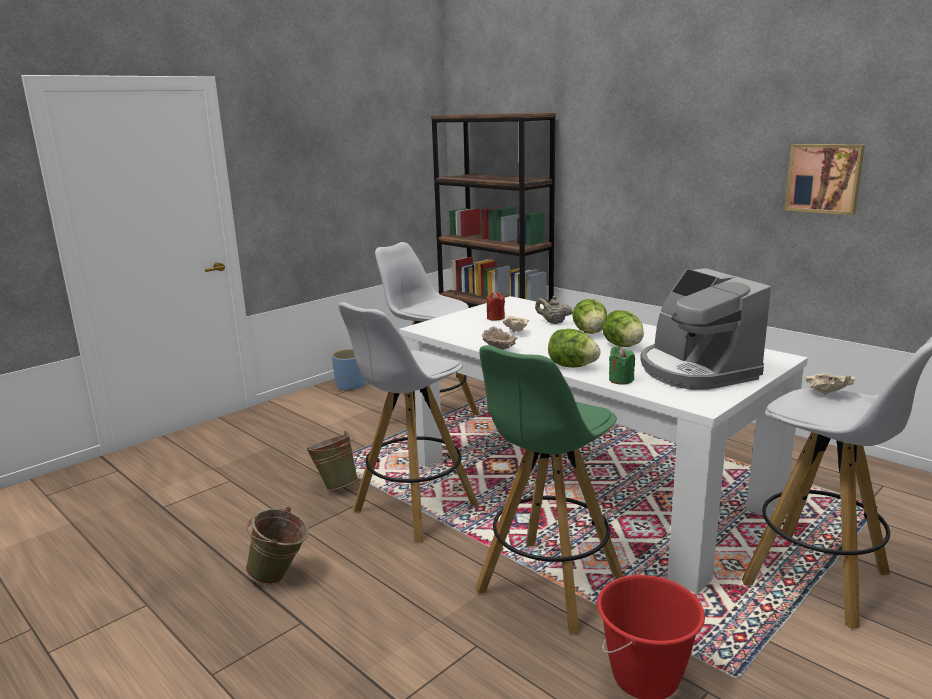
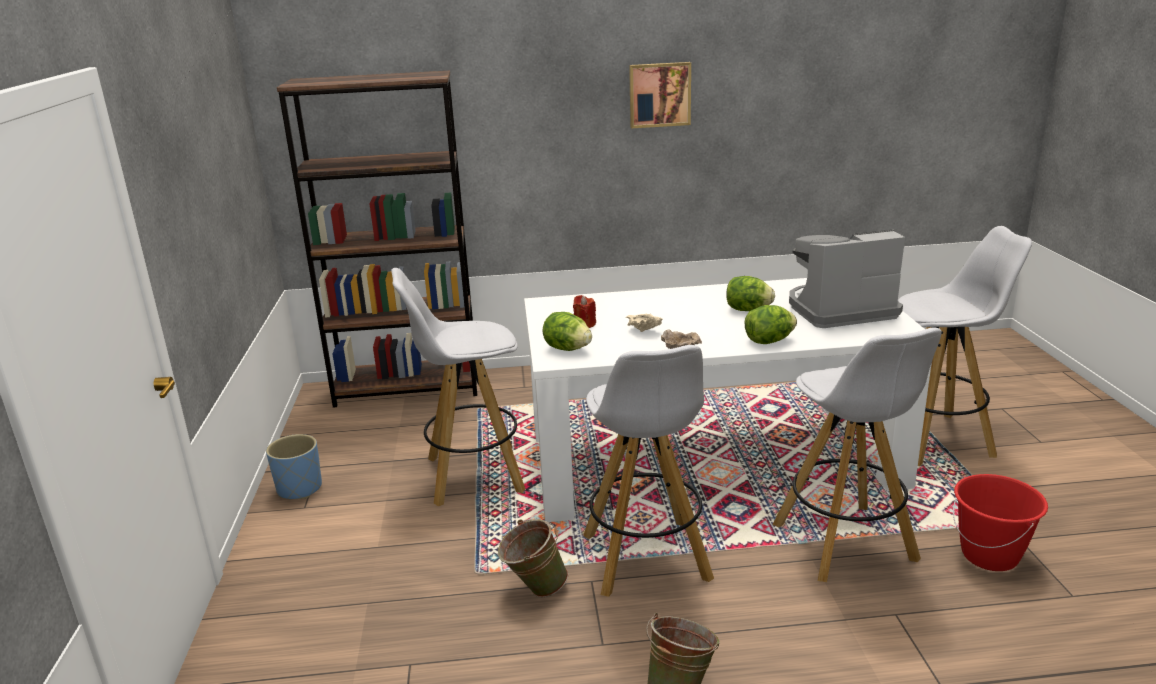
camera: 50 degrees left, 5 degrees up
green stool [475,345,624,633] -> white stool [773,328,942,582]
beige teapot [535,296,573,324] -> none
lettuce [572,299,607,334] -> lettuce moved to [543,312,592,351]
green candle [609,347,635,385] -> none
coffee machine [640,268,771,390] -> coffee machine turned 150 degrees clockwise [789,230,905,328]
picture [784,144,865,215] -> picture moved to [629,62,691,128]
beige bowl [805,373,855,395] -> none

